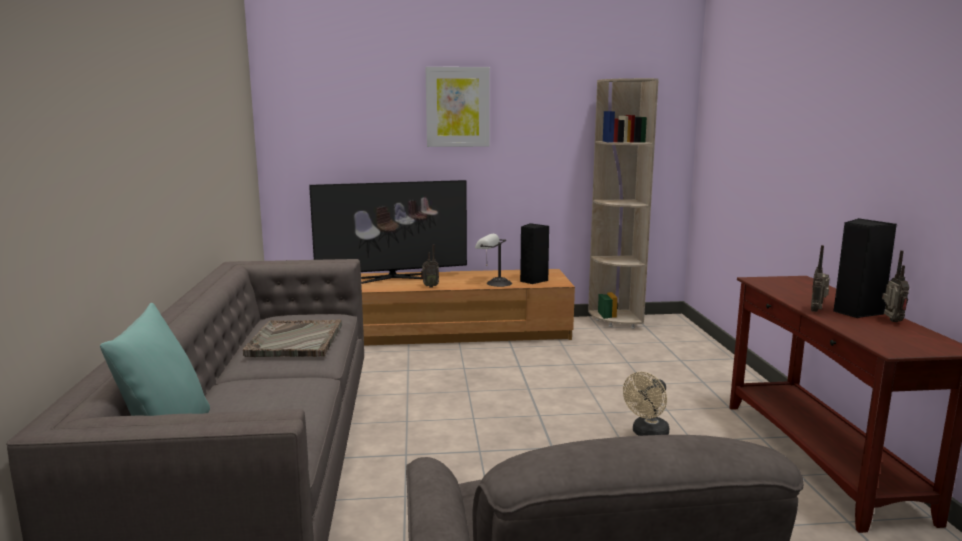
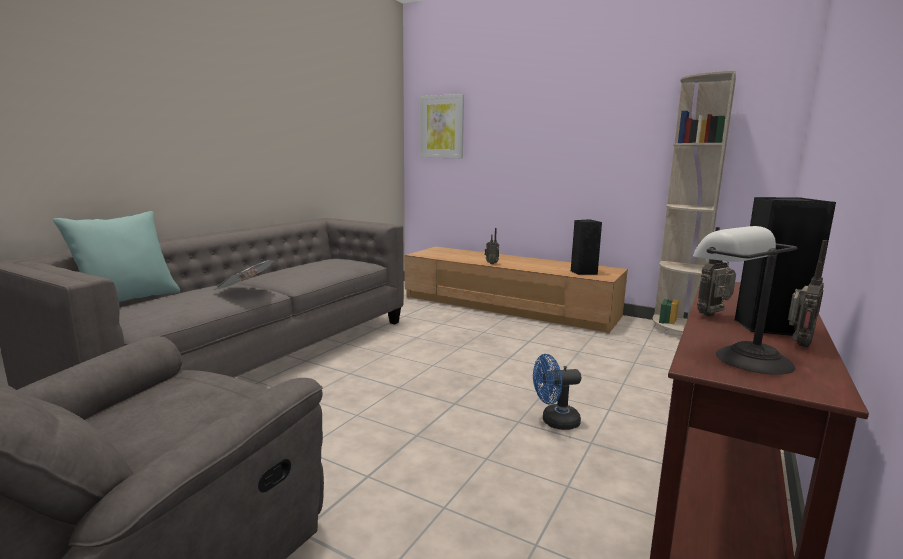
camera: 35 degrees right, 0 degrees up
grey tray [243,319,342,357] -> none
television [309,180,467,284] -> none
picture [426,67,490,147] -> picture moved to [420,94,464,158]
table lamp [475,234,512,287] -> table lamp moved to [693,226,797,375]
beige fan [623,372,670,436] -> blue fan [533,354,581,430]
none -> newspaper [214,260,275,290]

